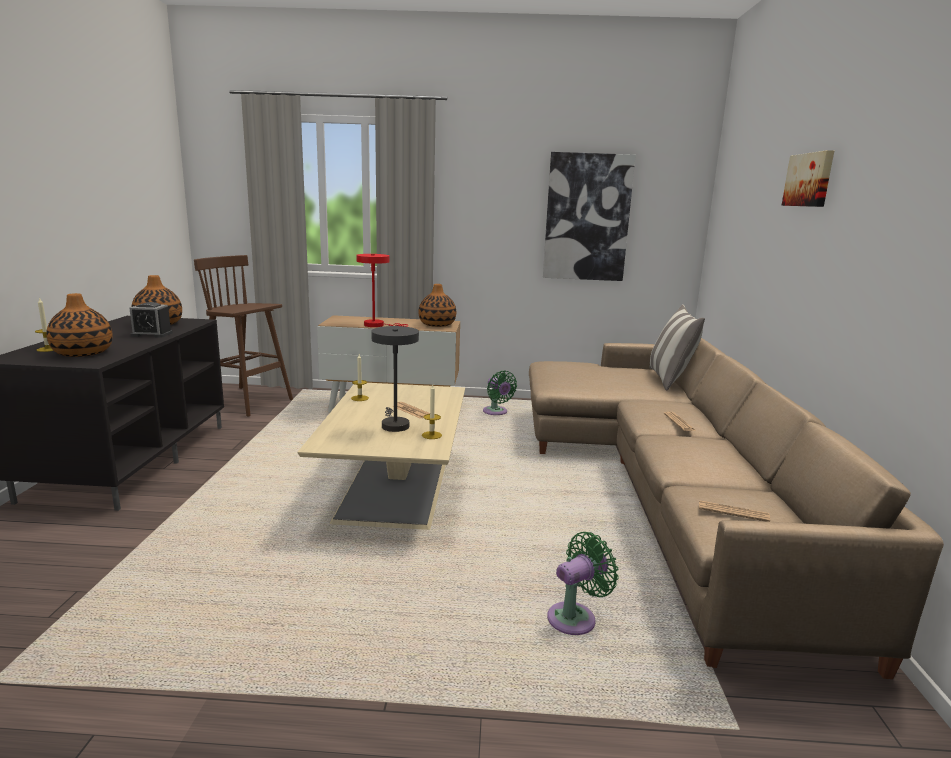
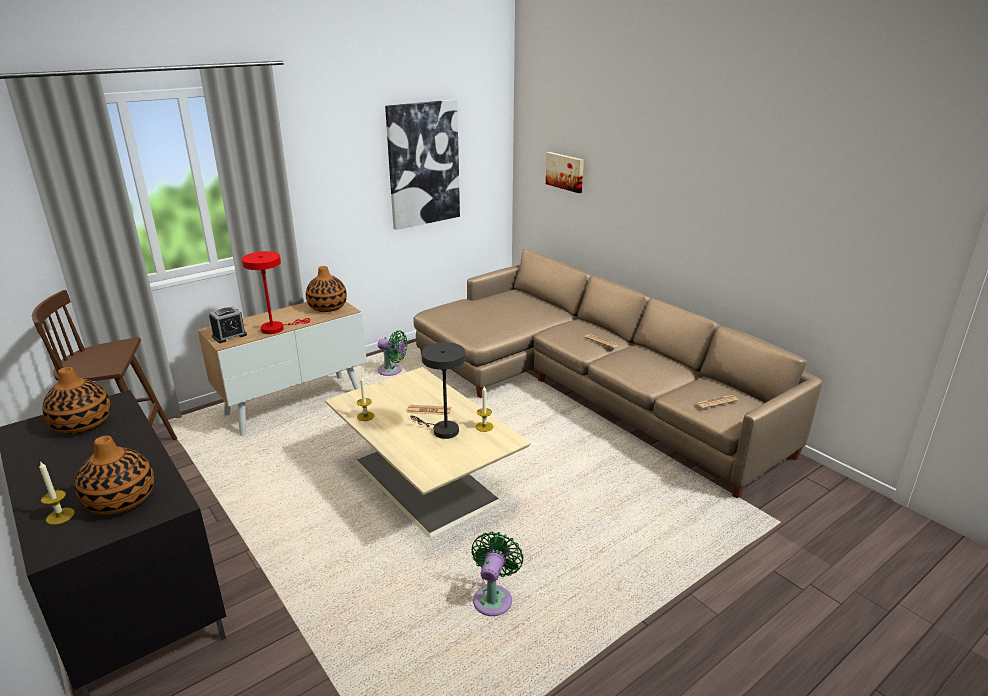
camera: 40 degrees left, 10 degrees up
alarm clock [129,302,173,338] -> alarm clock moved to [209,306,247,343]
green fan [547,532,619,635] -> green fan moved to [471,531,524,616]
pillow [649,304,705,391] -> none
picture [782,150,834,207] -> picture moved to [546,152,584,193]

